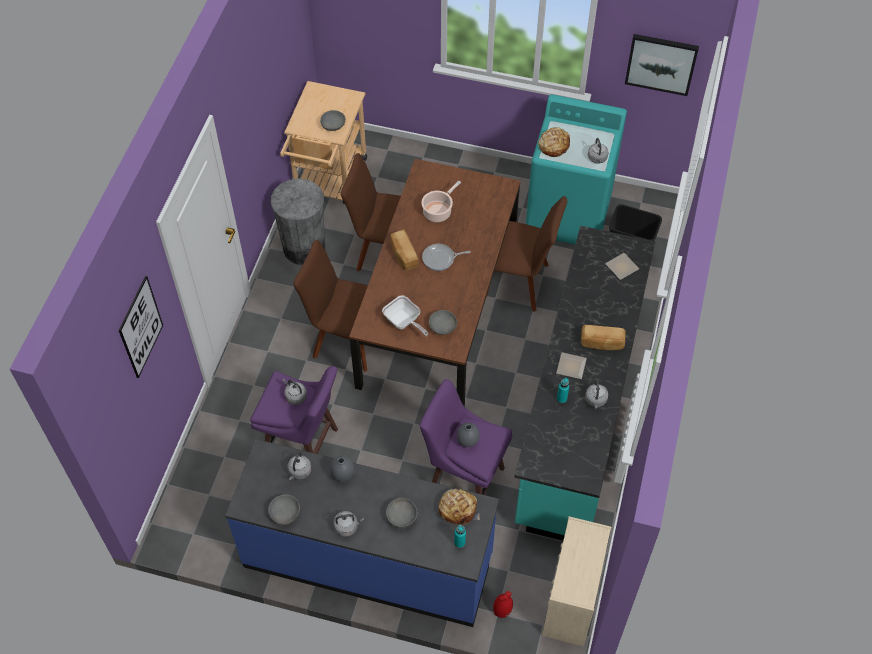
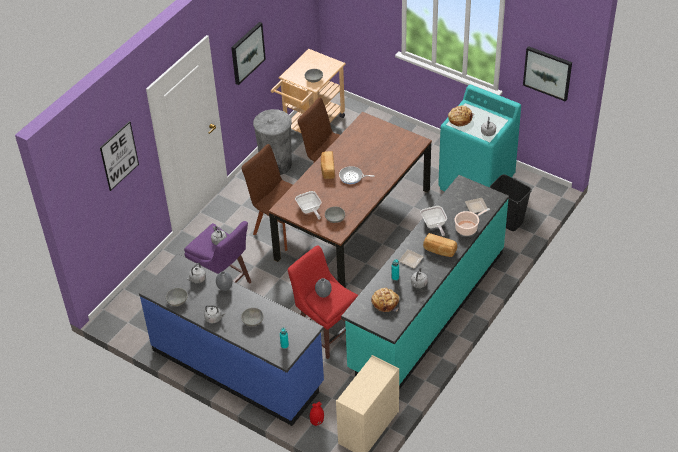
camera: 20 degrees right, 10 degrees down
purple stool [420,379,512,495] -> red stool [288,246,358,359]
cooking pot [421,181,461,222] -> cooking pot moved to [454,208,490,236]
bread [438,488,480,525] -> bread moved to [371,288,399,312]
brown chair [486,196,567,312] -> none
none -> picture [231,22,266,85]
none -> frying pan [421,206,447,236]

